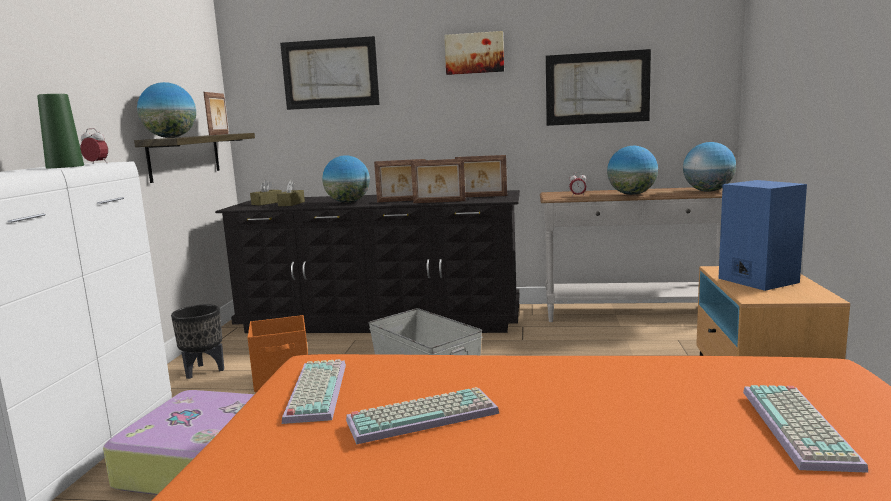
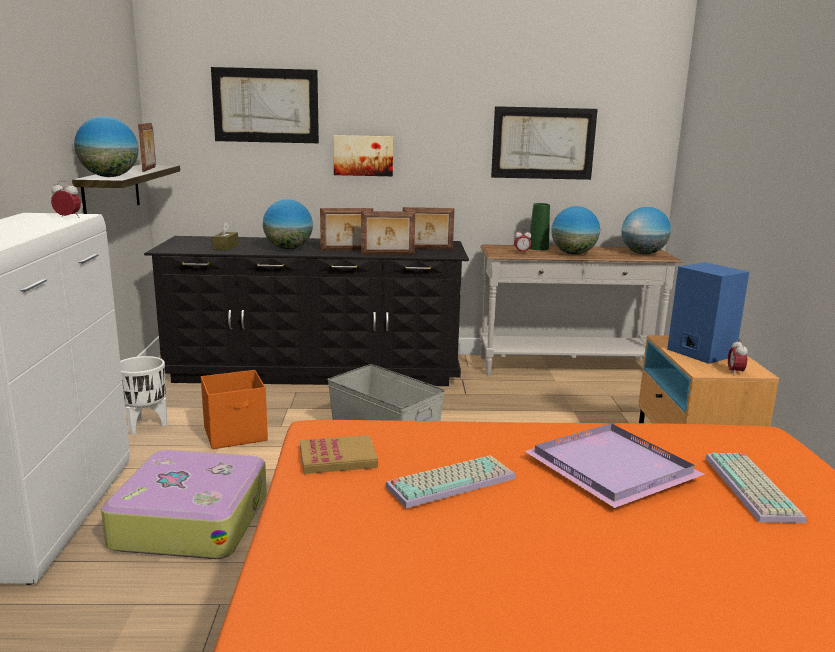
camera: 10 degrees left, 5 degrees up
green vase [37,94,84,168] -> green vase moved to [529,203,550,250]
black planter [171,304,224,379] -> white planter [120,356,167,435]
brown tissue box [250,180,282,206] -> none
keyboard [282,359,346,424] -> book [300,435,378,474]
picture [444,31,504,75] -> picture moved to [333,135,393,176]
none -> purple tray [524,423,705,508]
none -> alarm clock [728,339,748,376]

